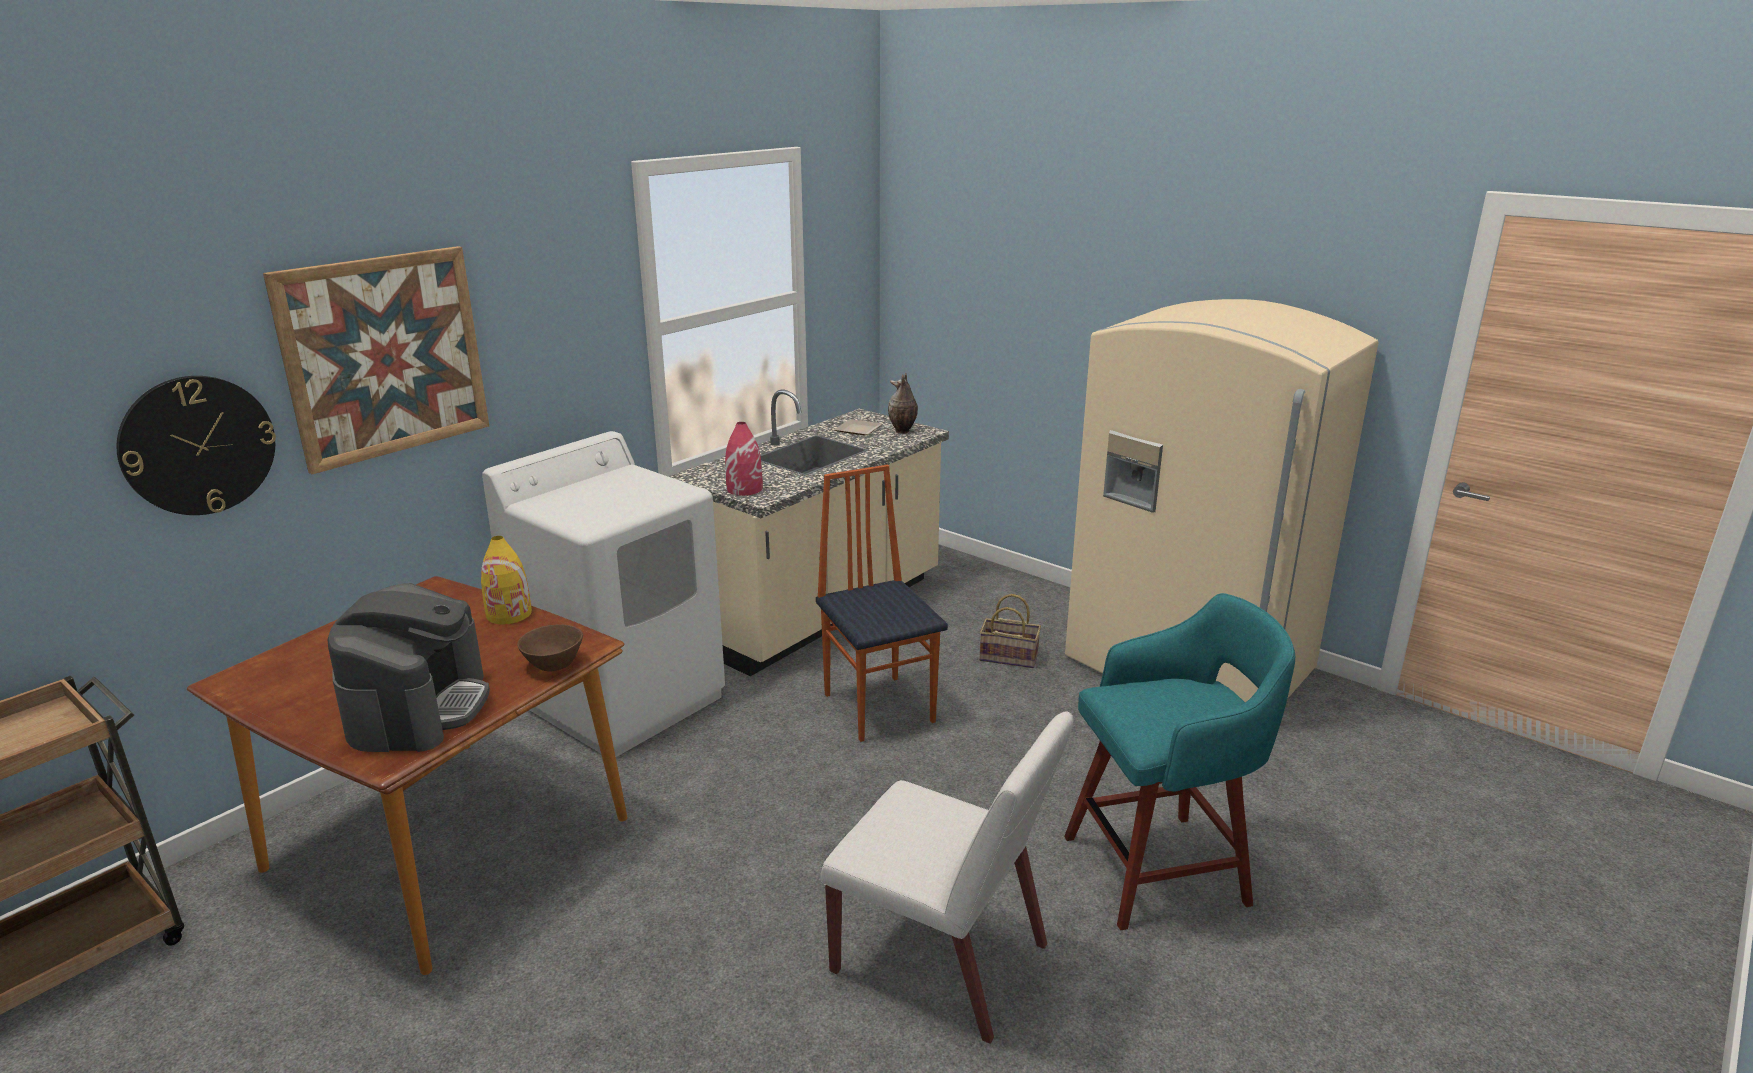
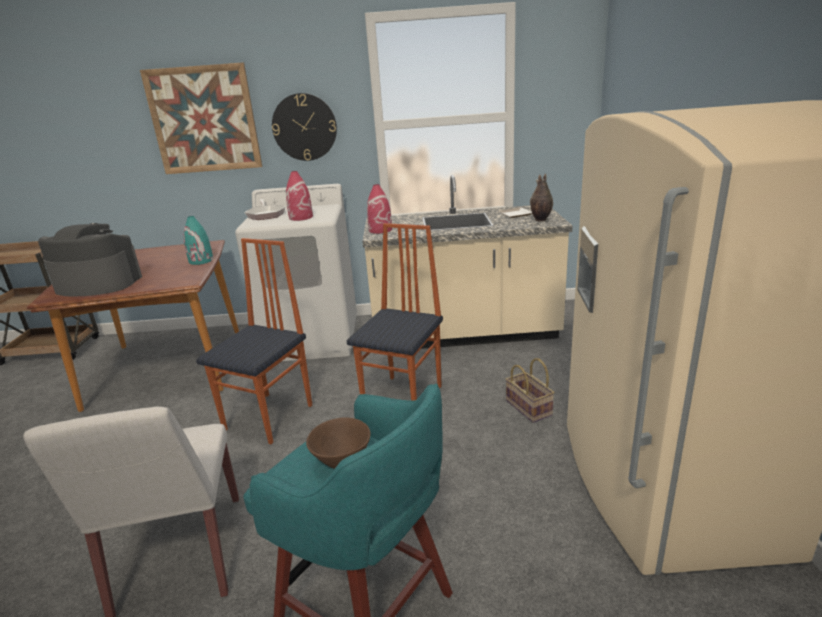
camera: 50 degrees right, 0 degrees up
wall clock [116,376,276,515] -> wall clock moved to [272,93,337,161]
coffee machine [328,583,490,752] -> coffee machine turned 135 degrees counterclockwise [38,223,142,296]
yellow vase [481,536,532,624] -> turquoise vase [184,216,213,265]
brown bowl [517,624,583,672] -> brown bowl moved to [306,417,371,469]
none -> chair [196,238,312,444]
none -> frying pan [244,199,285,220]
none -> red vase [286,171,313,221]

